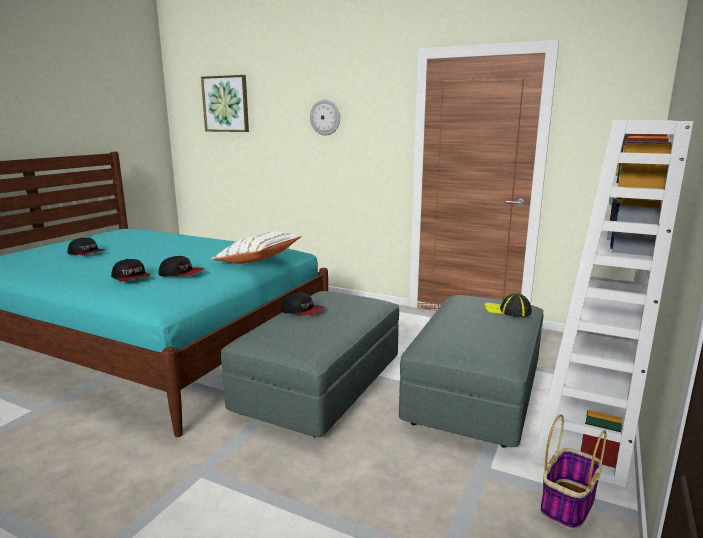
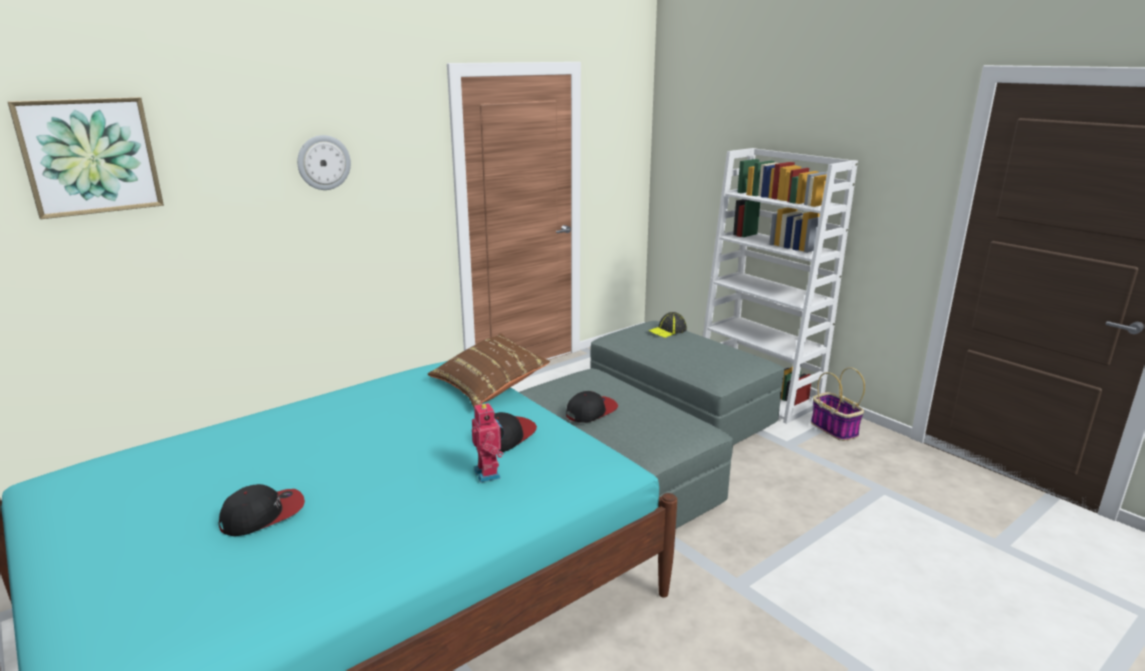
camera: 65 degrees left, 5 degrees up
cap [111,259,151,281] -> toy robot [472,401,504,483]
white pillow [212,231,302,264] -> brown pillow [428,334,550,407]

